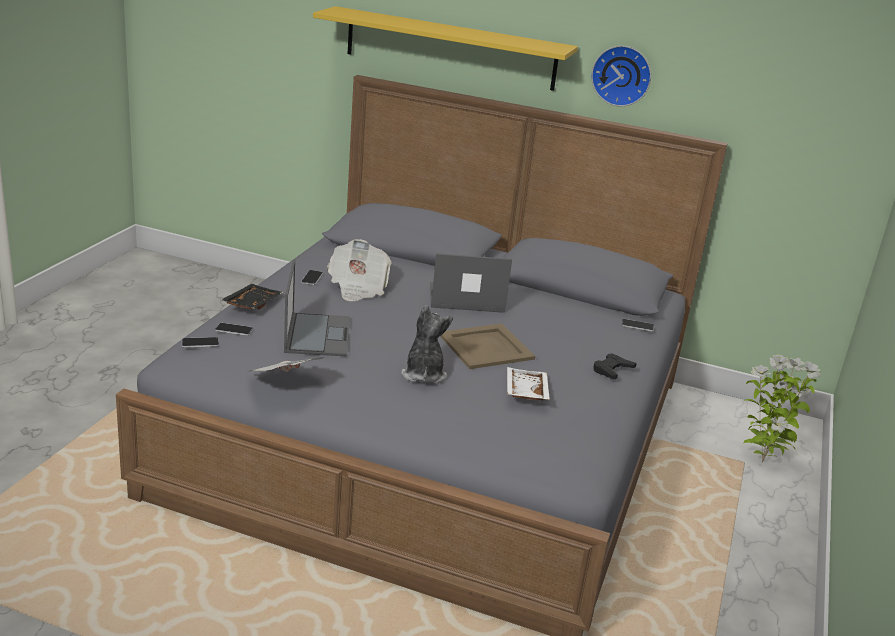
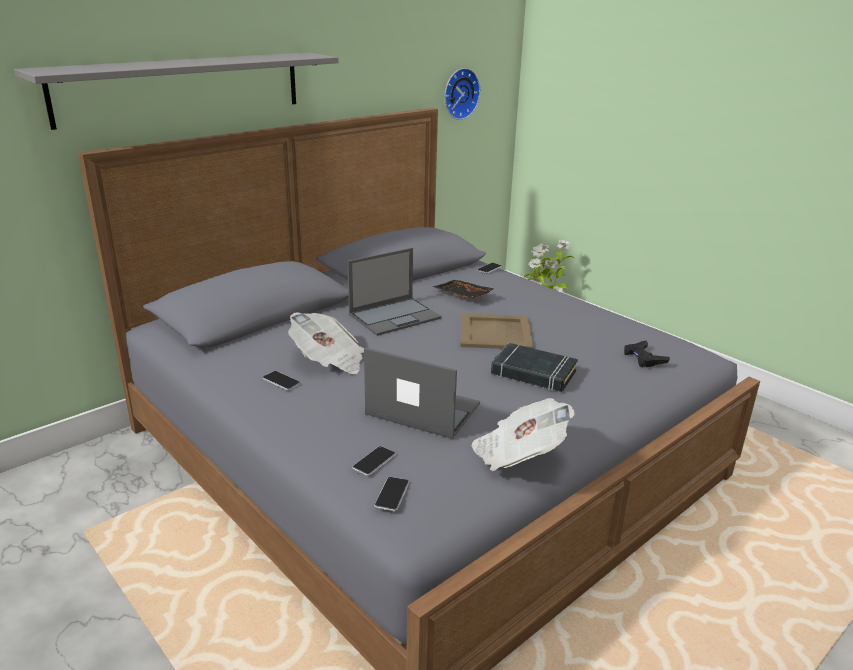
camera: 60 degrees left, 0 degrees up
black tray [221,284,283,310] -> black tray moved to [432,280,494,298]
yellow shelf [313,6,578,91] -> grey shelf [14,52,339,130]
plush toy [401,305,453,384] -> black book [491,343,578,392]
laptop [430,253,512,313] -> laptop turned 150 degrees counterclockwise [348,248,441,336]
white tray [507,367,550,400] -> none
wall clock [591,46,651,107] -> wall clock moved to [445,68,480,120]
black game controller [594,353,637,379] -> black game controller moved to [624,340,670,367]

